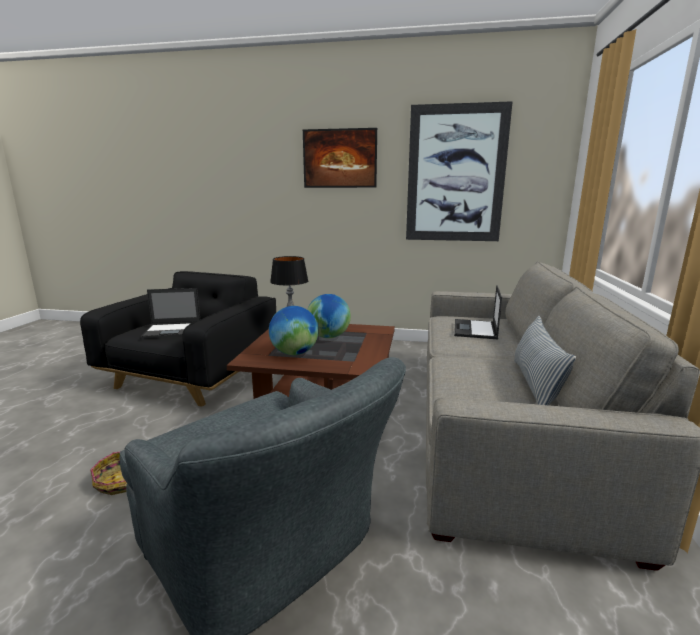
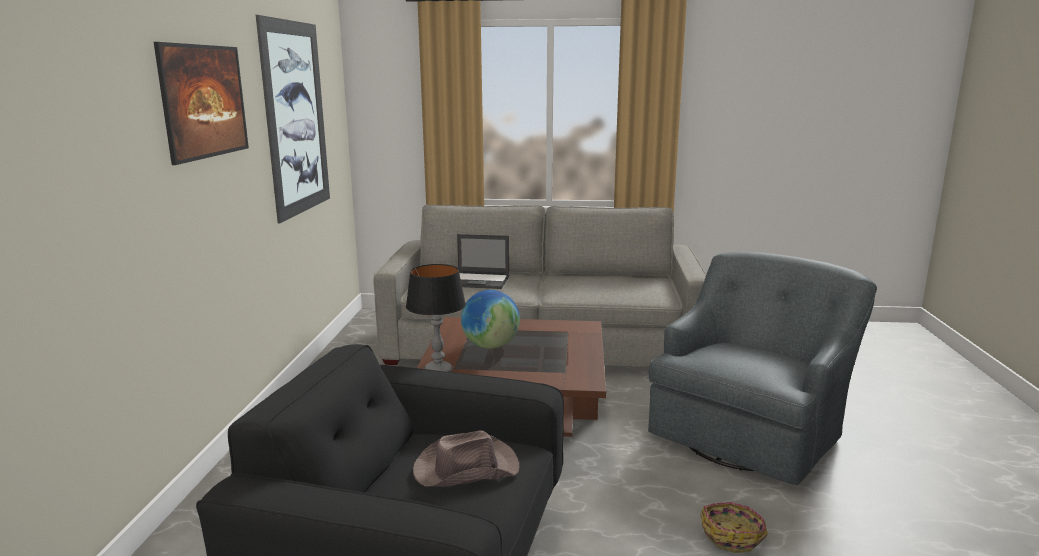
camera: 95 degrees left, 0 degrees up
laptop [141,288,201,339] -> brown hat [413,430,519,487]
globe [269,306,319,355] -> none
pillow [514,316,576,405] -> none

